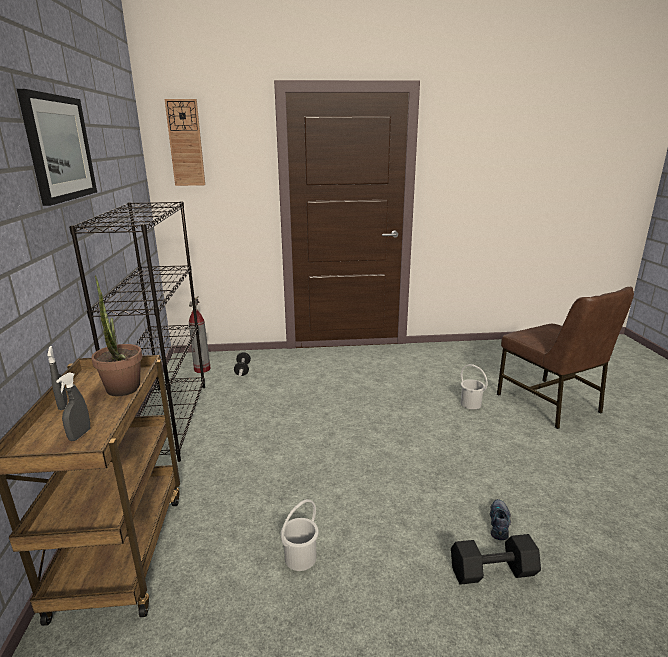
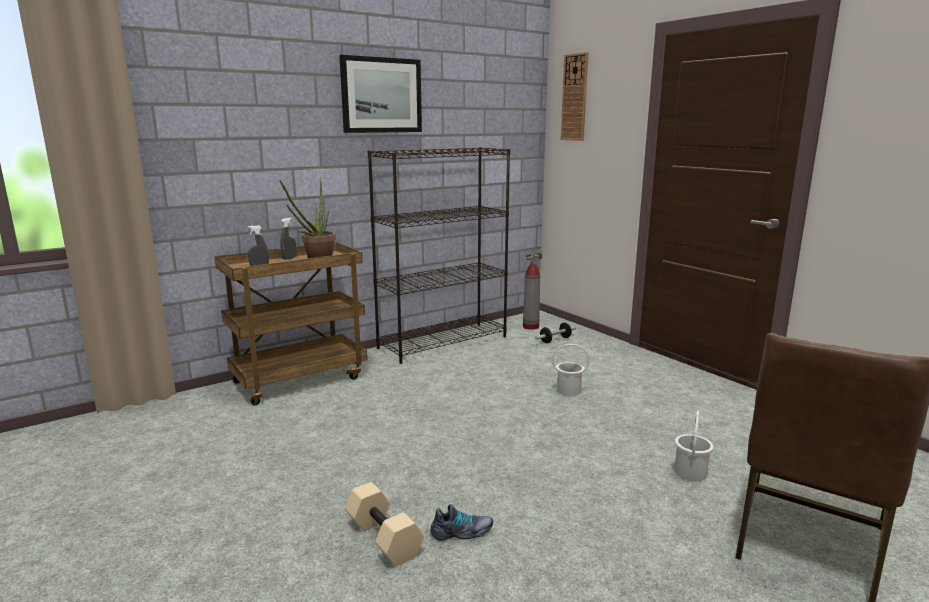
camera: 60 degrees right, 5 degrees down
white bucket [281,499,318,571] -> white bucket moved to [552,344,589,396]
black dumbbell [451,534,541,585] -> beige dumbbell [345,482,424,567]

